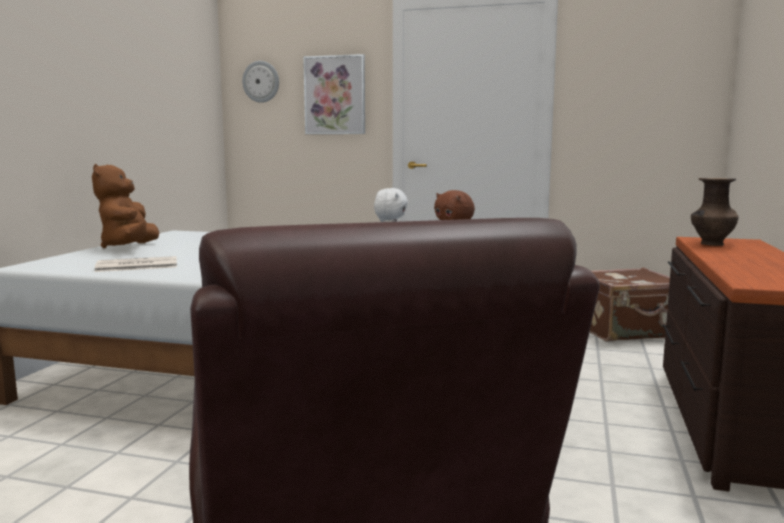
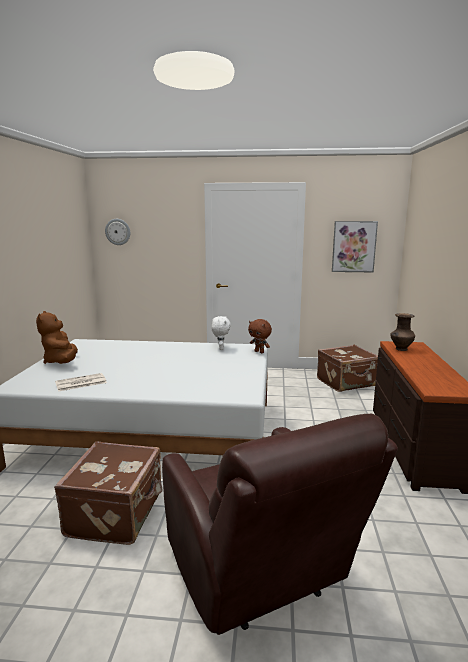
camera: 10 degrees left, 5 degrees up
picture [303,54,365,134] -> picture moved to [332,221,378,272]
none -> brown suitcase [54,441,163,545]

